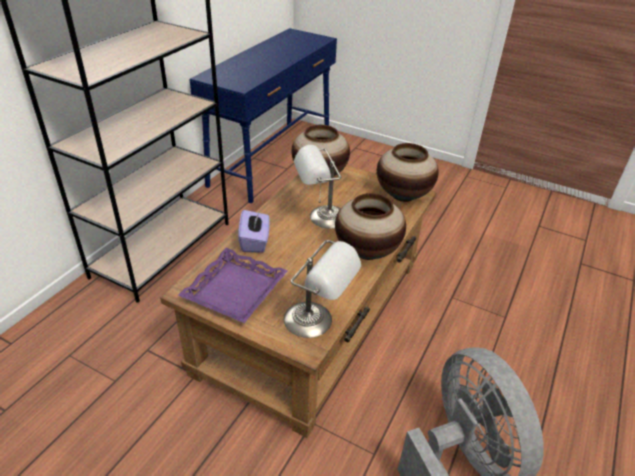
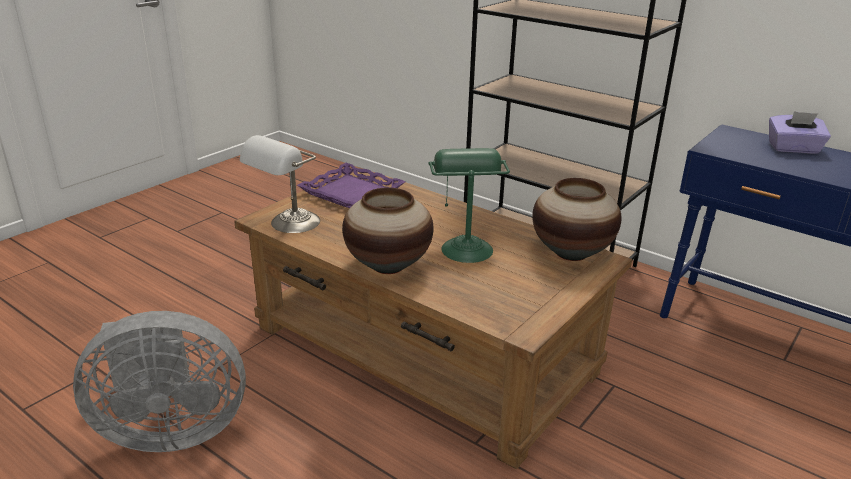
camera: 100 degrees right, 10 degrees down
purple tissue box [238,210,270,252] -> purple tissue box moved to [769,111,831,154]
white table lamp [294,145,341,229] -> green table lamp [429,148,510,263]
vase [377,143,439,202] -> none

